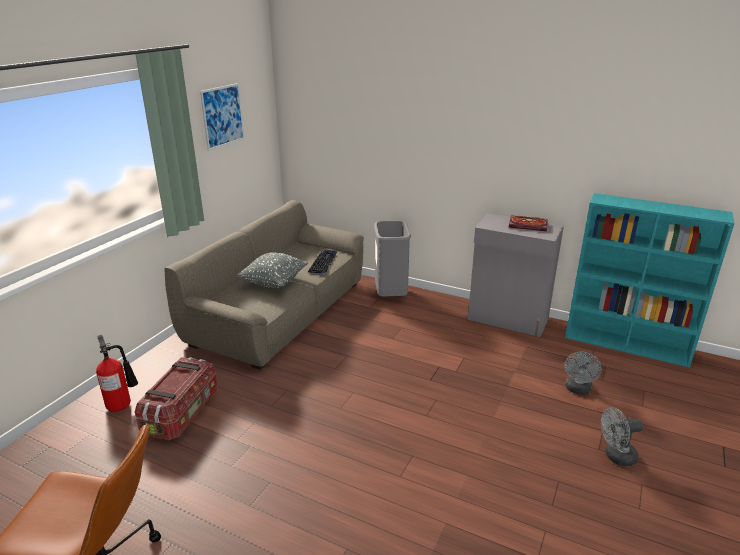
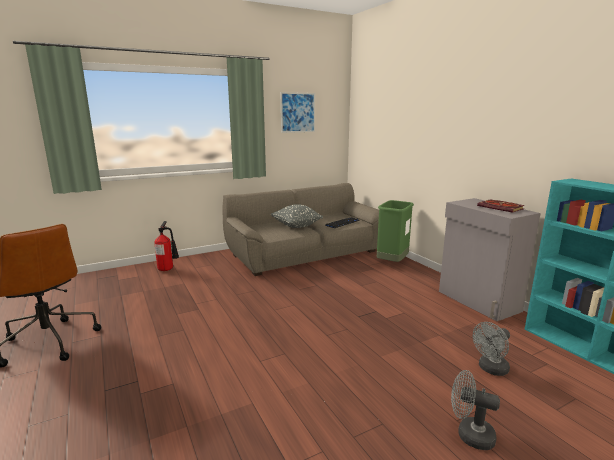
camera: 35 degrees right, 10 degrees down
storage box [135,357,218,440] -> none
grey trash can [374,221,411,297] -> green trash can [377,200,414,262]

